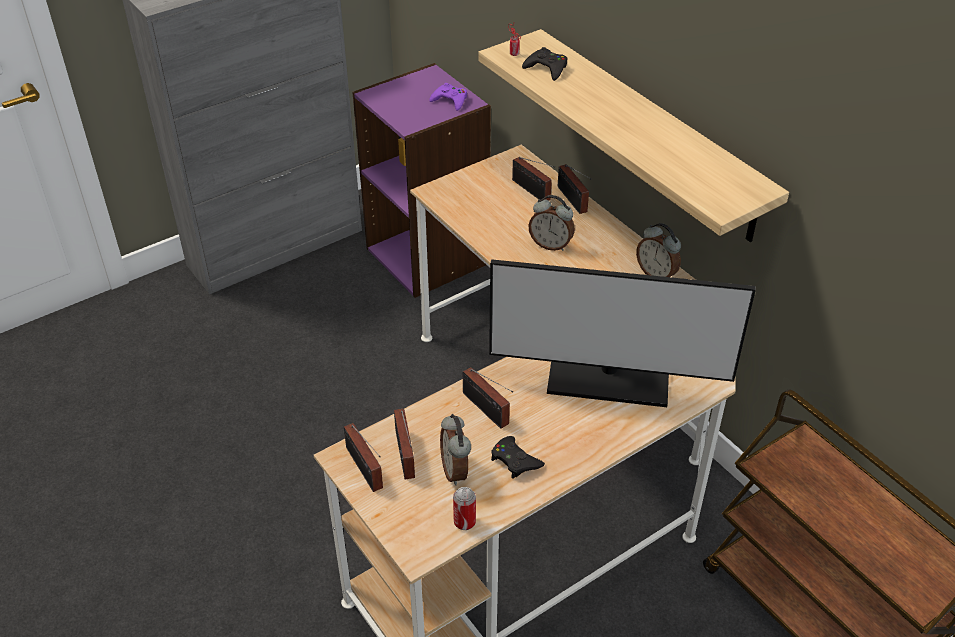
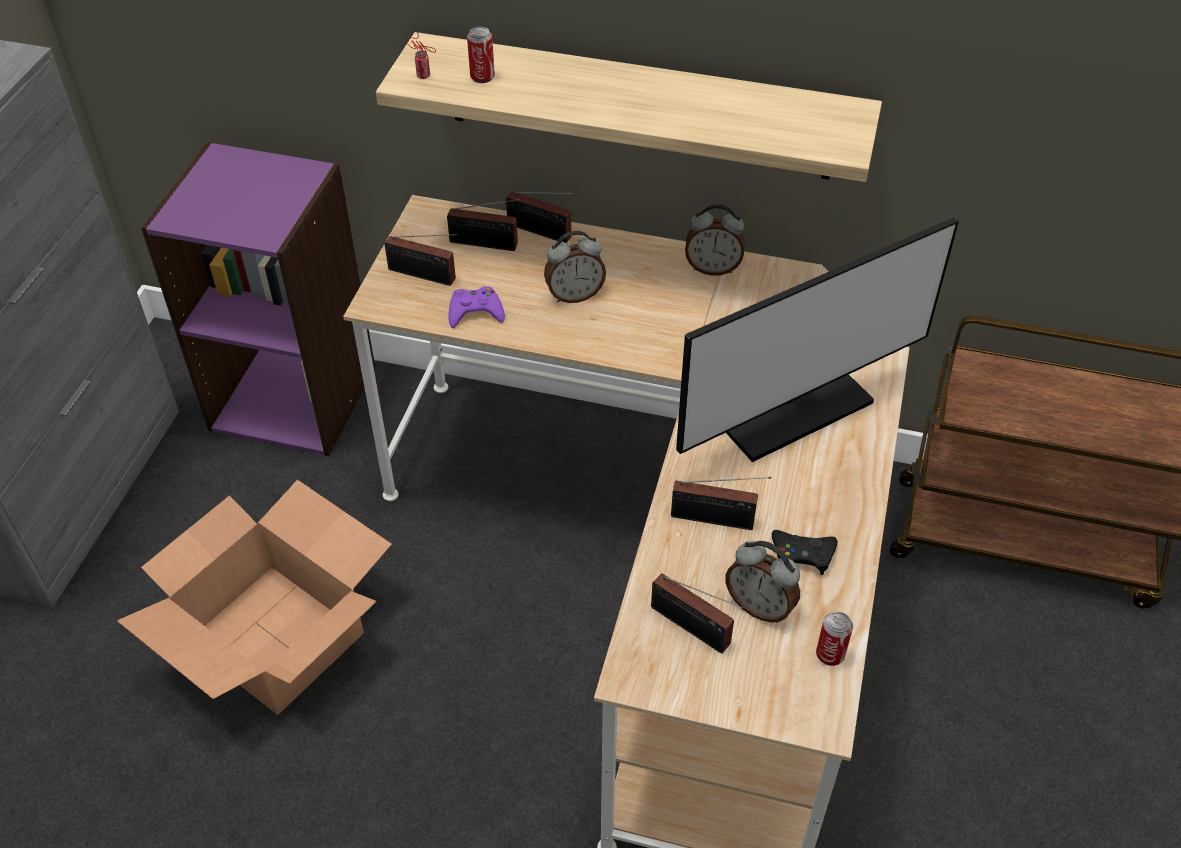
camera: 40 degrees left, 5 degrees up
radio [344,423,383,492] -> radio moved to [385,234,458,286]
purple game controller [429,83,467,111] -> purple game controller moved to [448,286,505,328]
black game controller [522,47,567,81] -> can [467,27,495,83]
none -> cardboard box [117,480,392,715]

